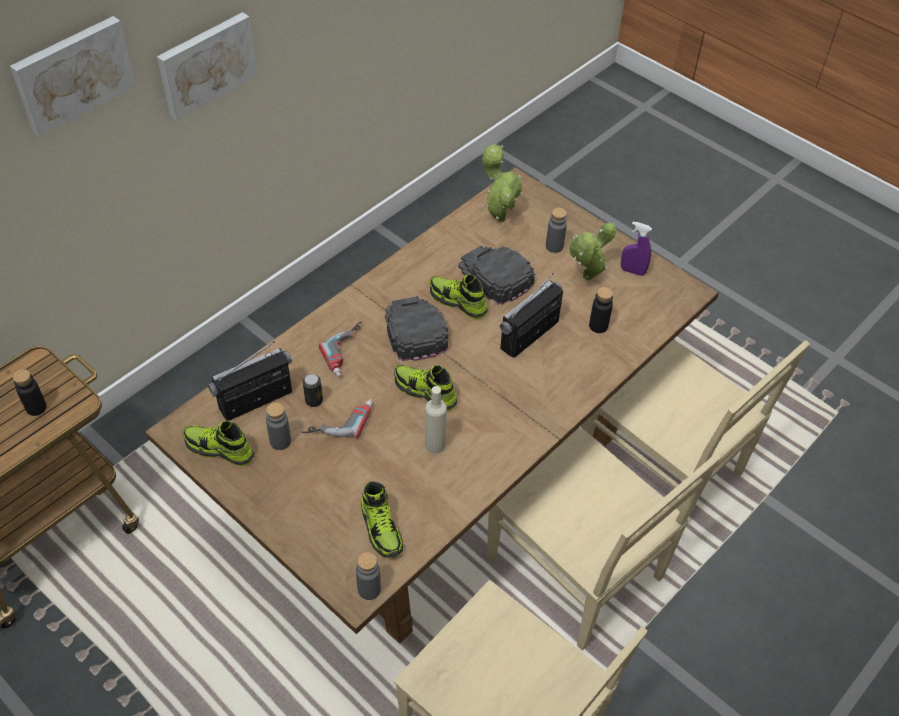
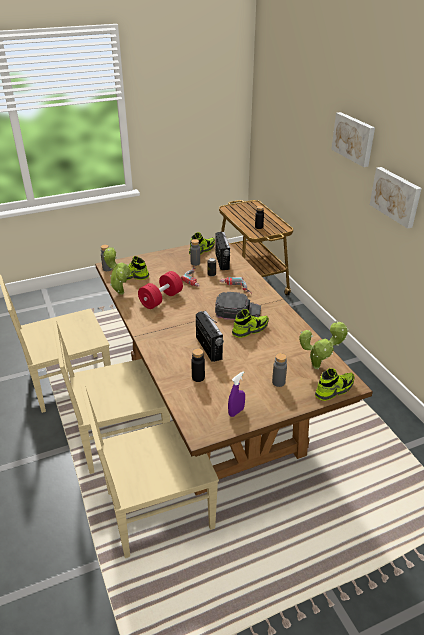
camera: 115 degrees right, 15 degrees down
shoe [394,365,457,411] -> shoe moved to [315,368,355,401]
beige bottle [425,386,447,454] -> red dumbbell [138,271,183,309]
black cap [458,246,535,305] -> none
potted plant [568,222,616,280] -> potted plant moved to [103,247,131,295]

